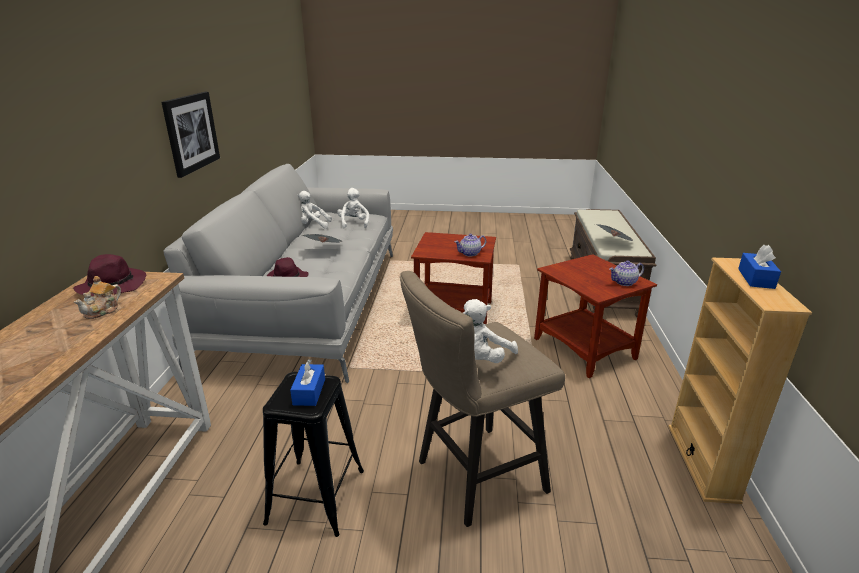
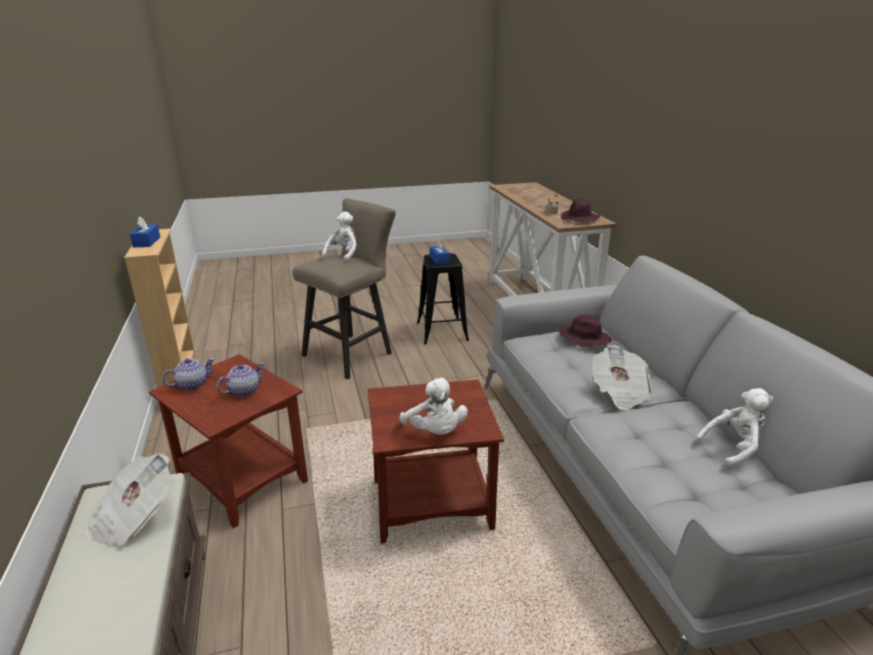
camera: 160 degrees right, 0 degrees up
picture [161,92,220,178] -> none
white plush toy [337,188,369,228] -> white plush toy moved to [400,378,468,435]
teapot [455,234,486,256] -> teapot moved to [217,362,265,397]

